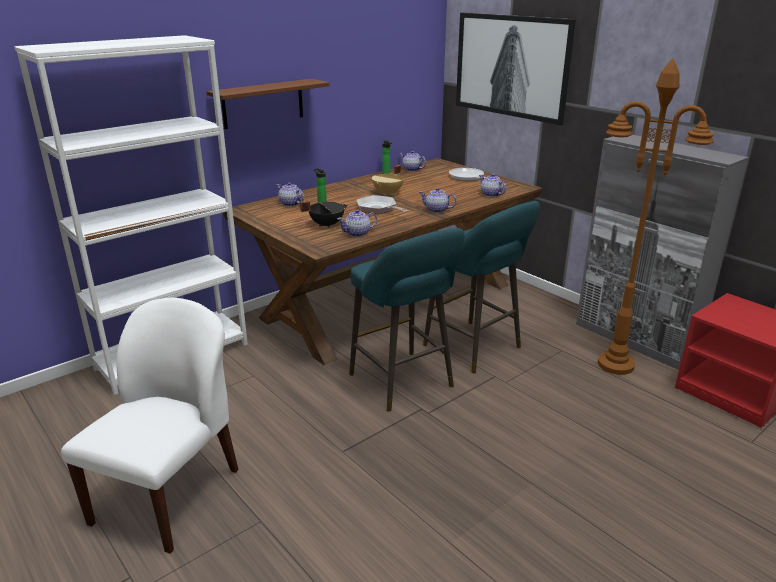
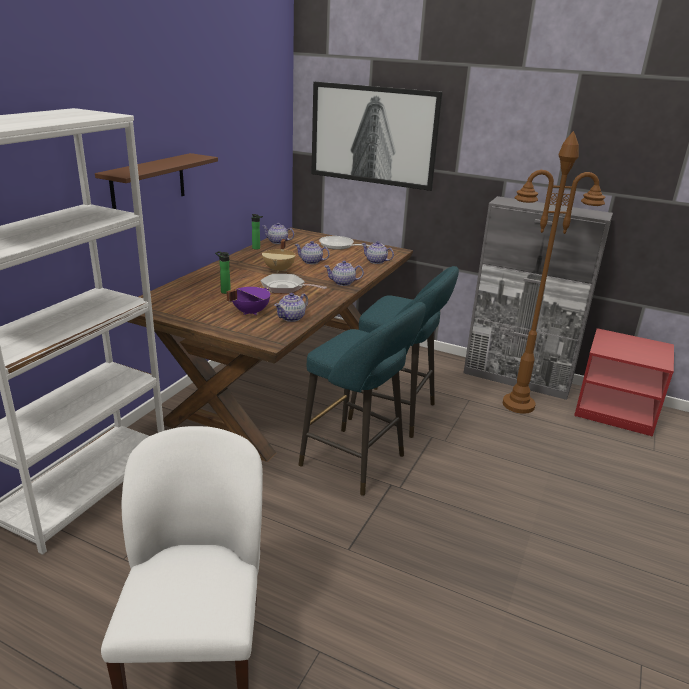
camera: 25 degrees left, 0 degrees up
teapot [276,182,304,207] -> teapot moved to [295,241,330,264]
black cooking pot [300,201,348,228] -> purple cooking pot [226,287,271,315]

